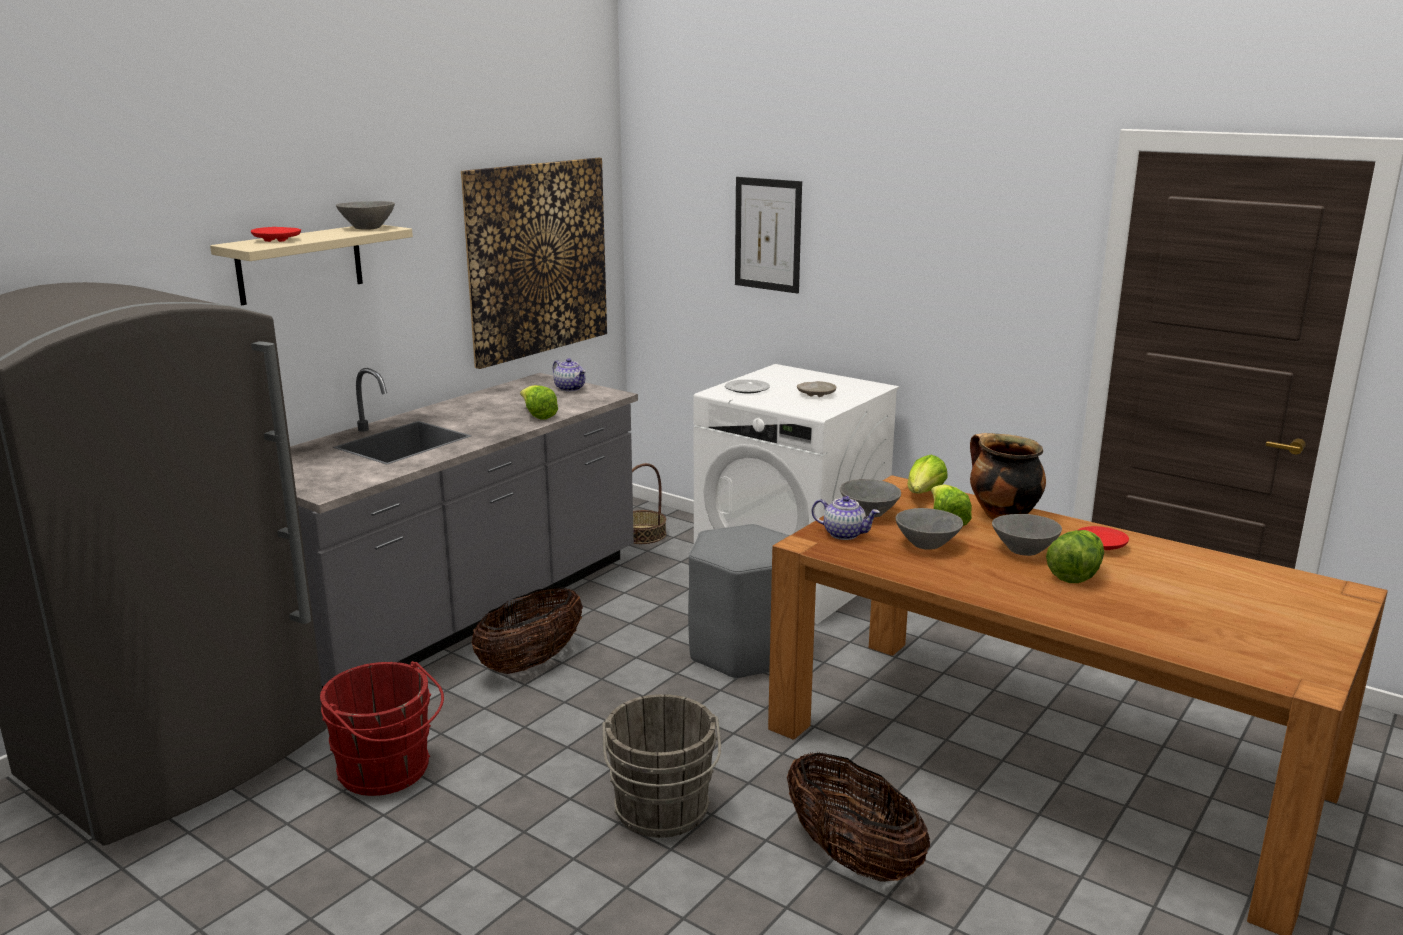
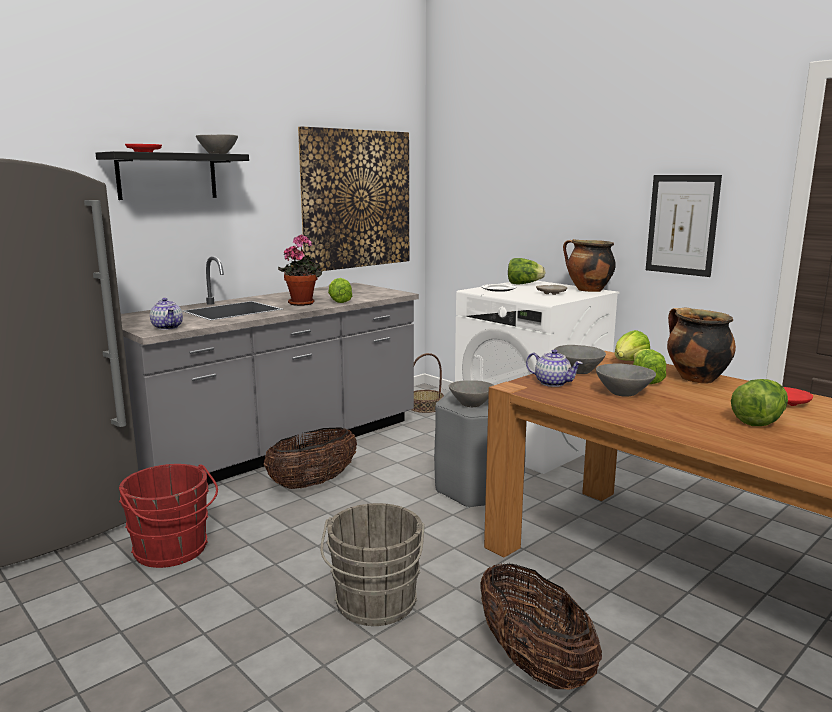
camera: 10 degrees right, 5 degrees down
beige shelf [210,225,413,305] -> black shelf [95,151,249,200]
teapot [553,358,586,392] -> teapot moved to [150,298,183,330]
picture [735,177,802,294] -> picture moved to [646,175,722,277]
grey bowl [992,514,1062,556] -> grey bowl moved to [449,380,494,407]
none -> potted plant [278,235,322,306]
none -> lettuce [508,258,546,285]
none -> cooking pot [563,239,616,292]

